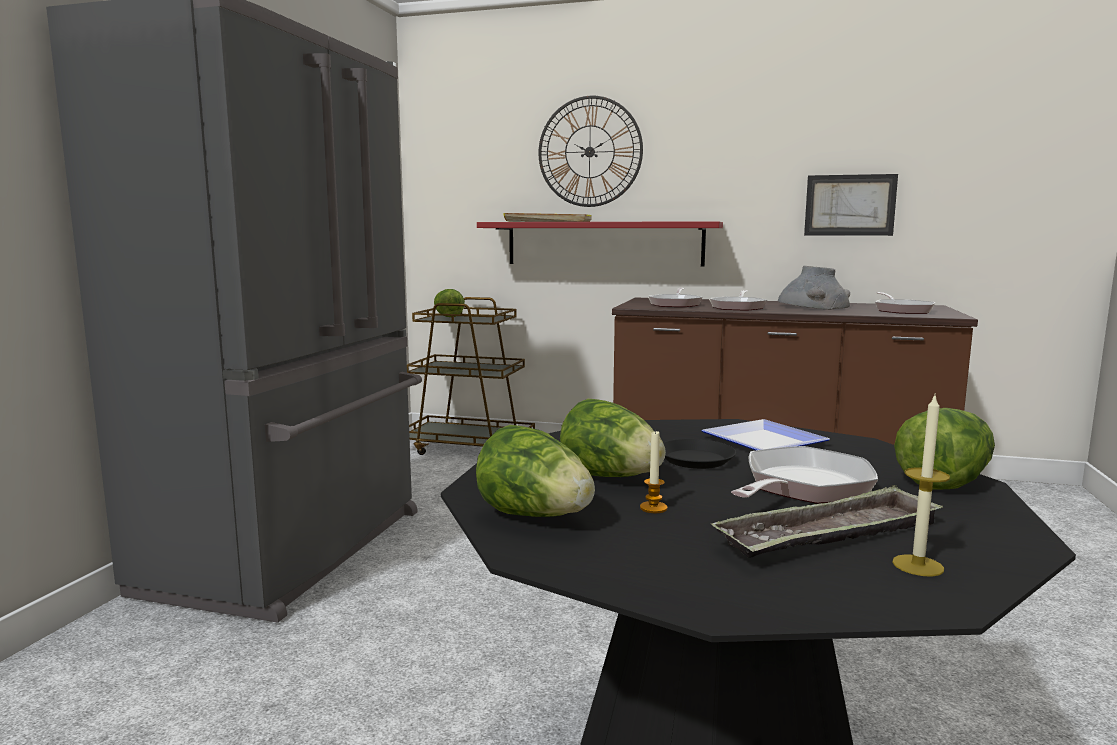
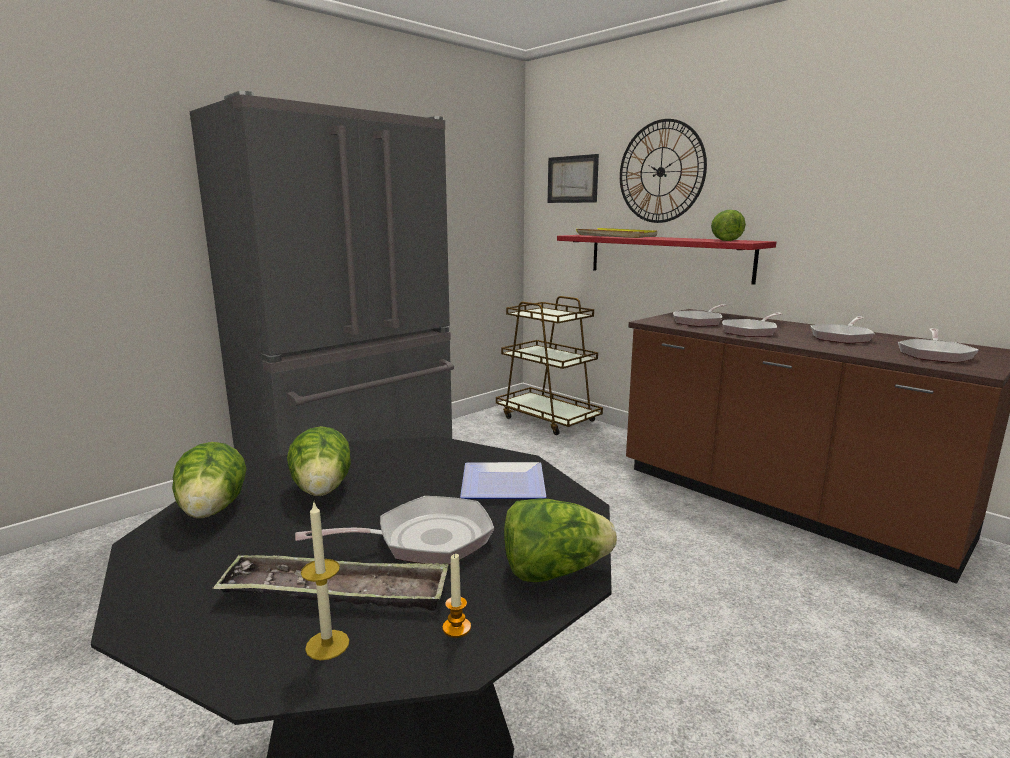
camera: 30 degrees right, 5 degrees up
lettuce [434,289,465,317] -> lettuce moved to [711,210,746,241]
candle [640,430,667,513] -> candle moved to [442,554,471,638]
black plate [663,439,736,469] -> none
grey vase [778,266,850,310] -> frying pan [810,316,875,343]
picture [804,174,898,236] -> picture moved to [548,154,599,203]

